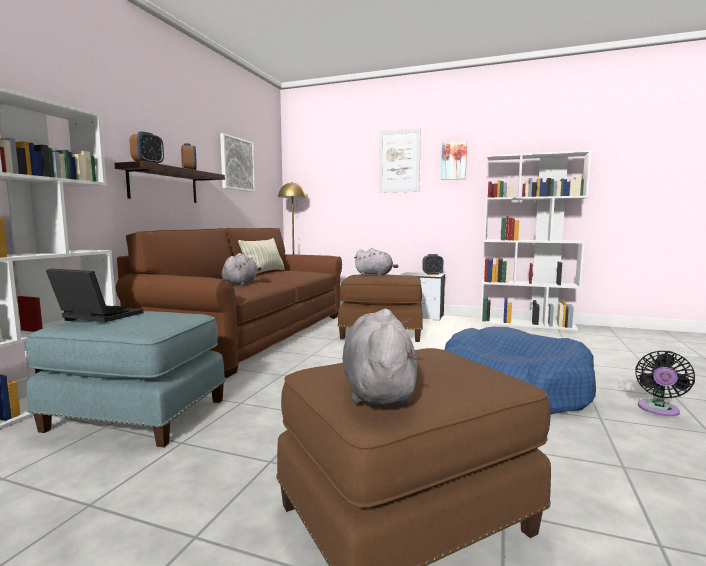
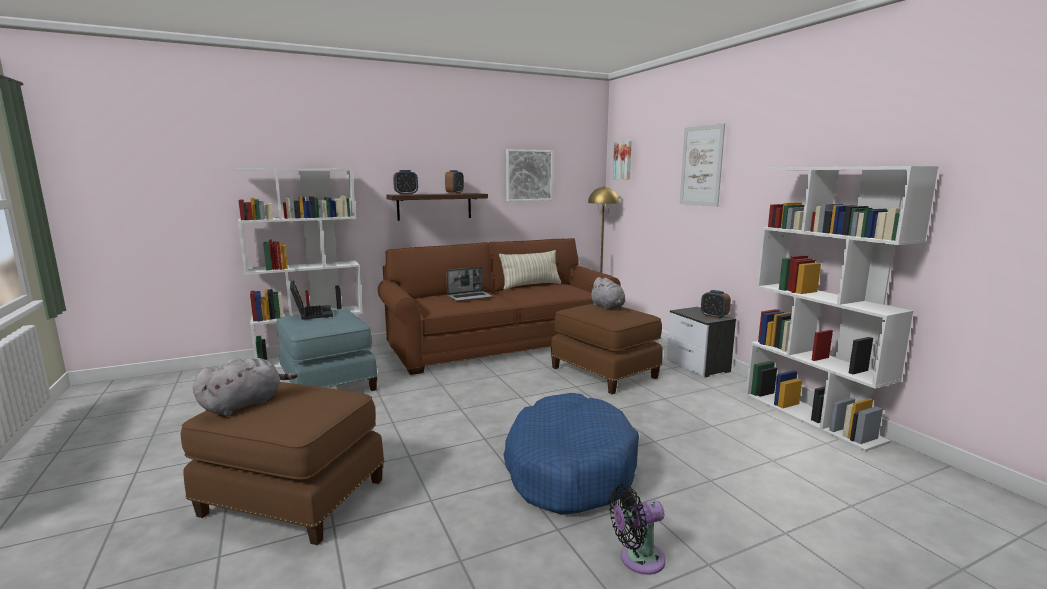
camera: 45 degrees right, 5 degrees up
grey plush toy [222,253,261,286] -> laptop [446,267,493,301]
picture [441,141,467,180] -> picture moved to [613,141,632,179]

